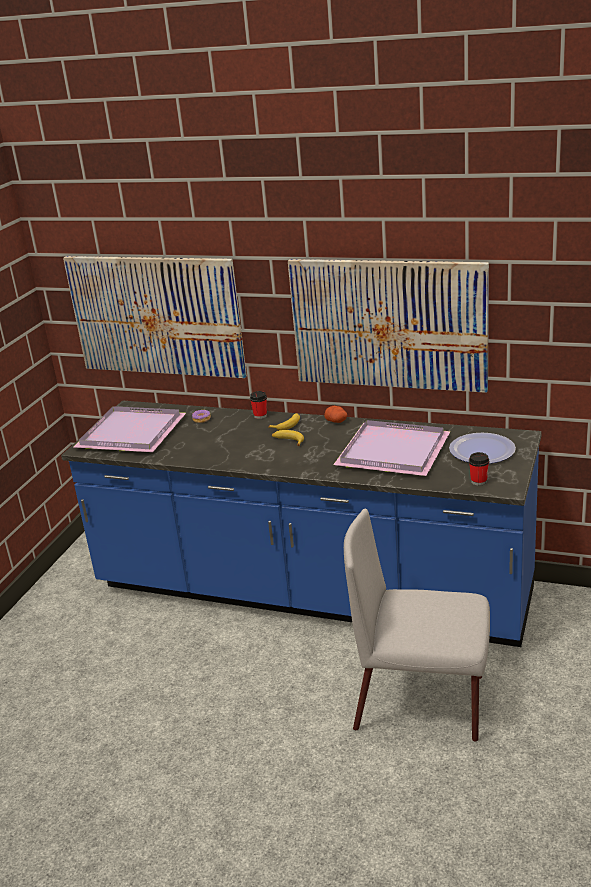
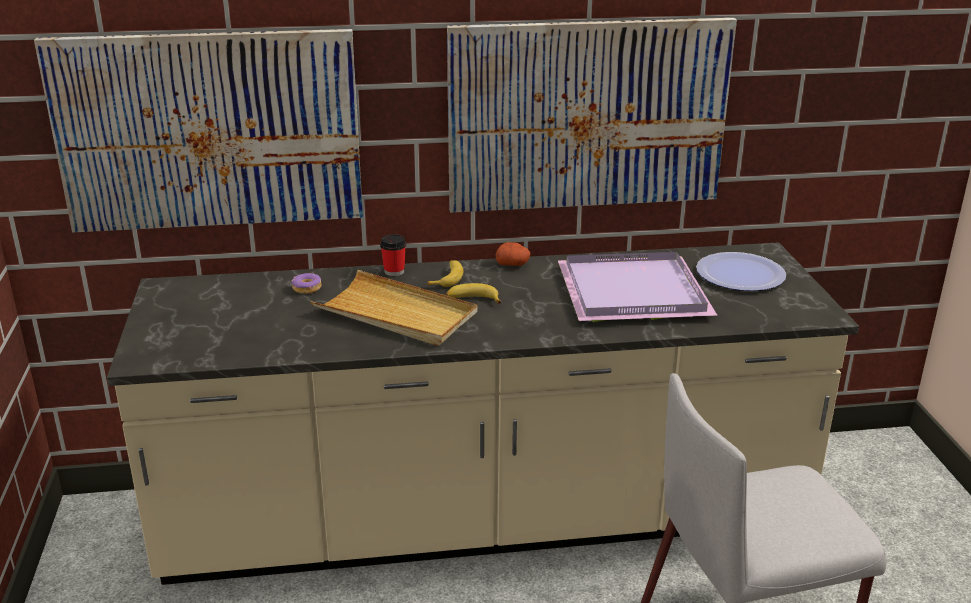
camera: 30 degrees left, 0 degrees up
blue counter [61,401,542,647] -> beige counter [107,242,859,585]
purple tray [74,406,186,452] -> none
cup [469,452,489,485] -> none
none -> beige tray [311,270,477,346]

